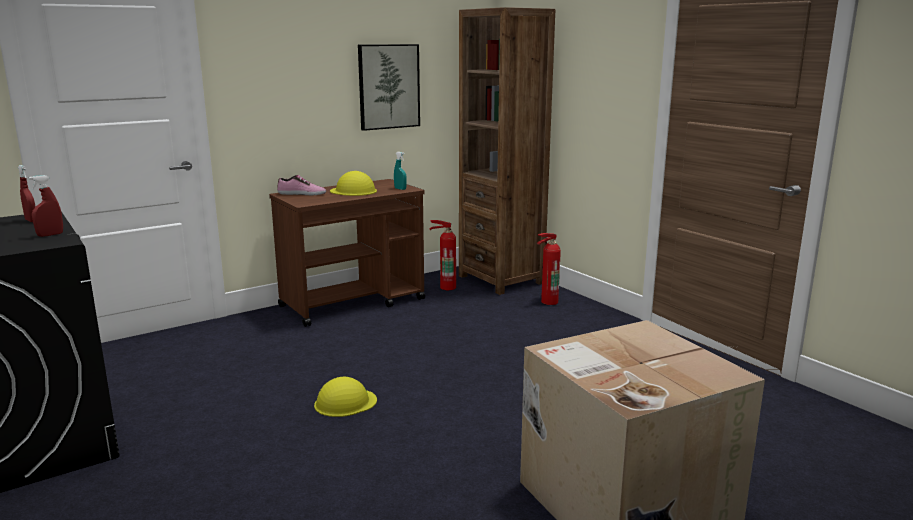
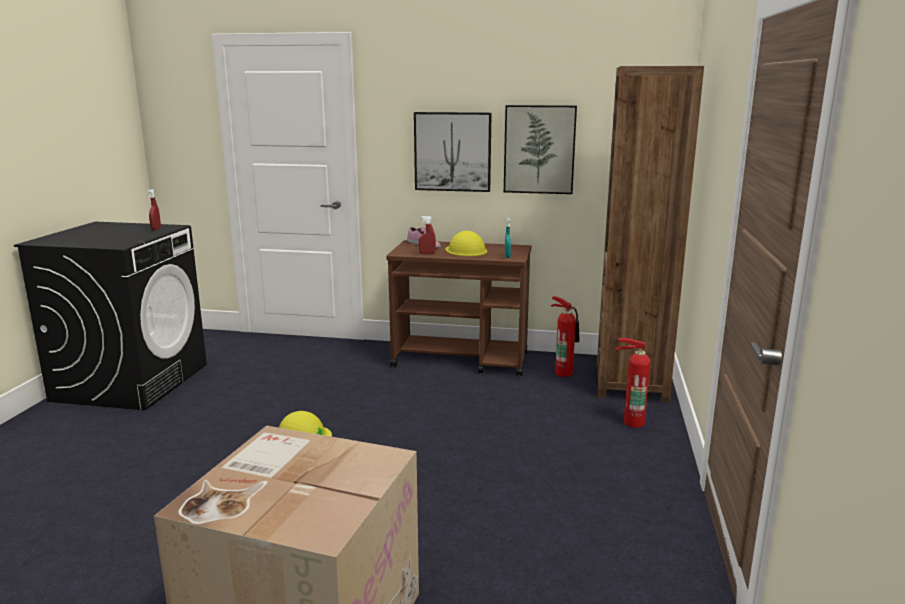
camera: 45 degrees right, 0 degrees up
red spray bottle [29,175,63,237] -> red spray bottle moved to [419,216,436,254]
none -> picture [414,112,492,192]

